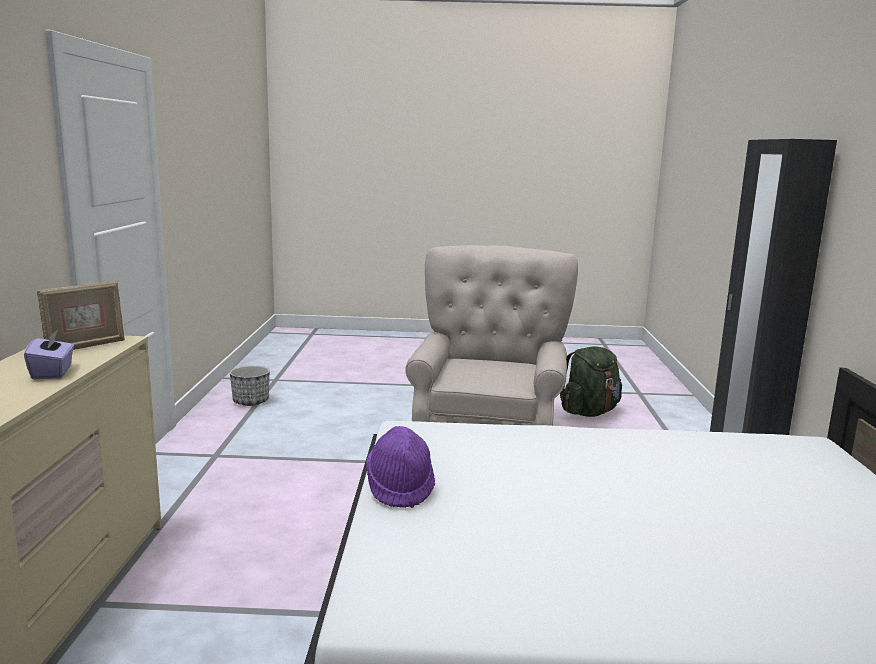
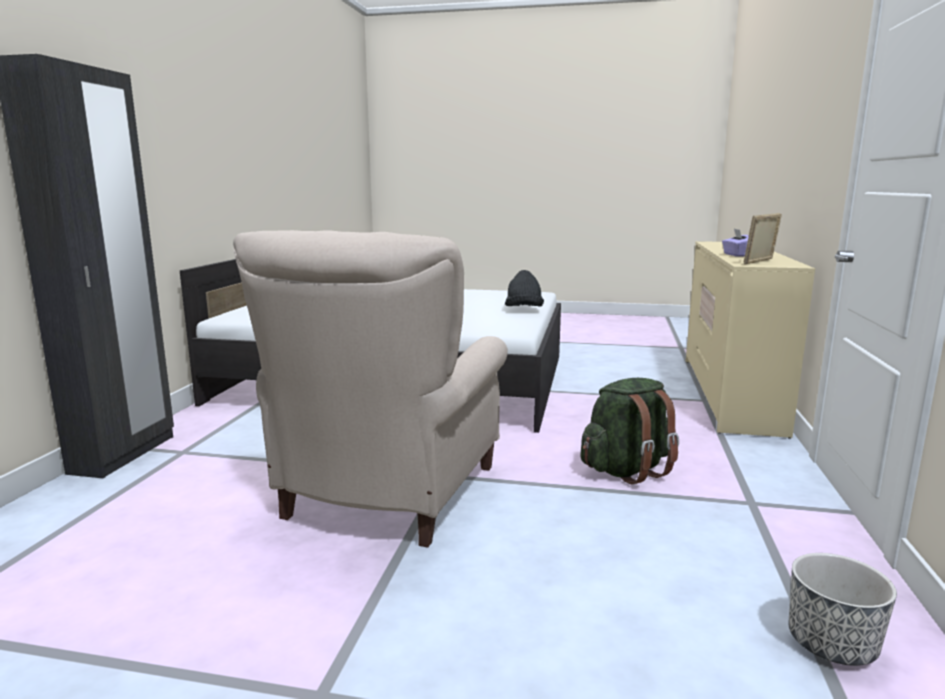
camera: 170 degrees left, 0 degrees up
purple hat [366,426,435,508] -> black hat [505,270,544,306]
green backpack [560,346,622,417] -> green backpack moved to [580,378,679,484]

